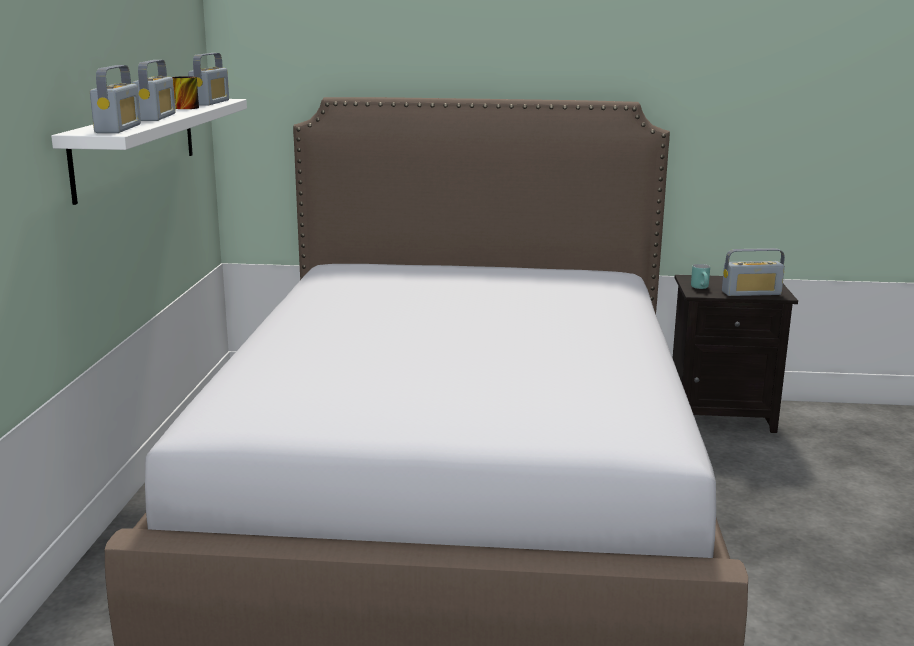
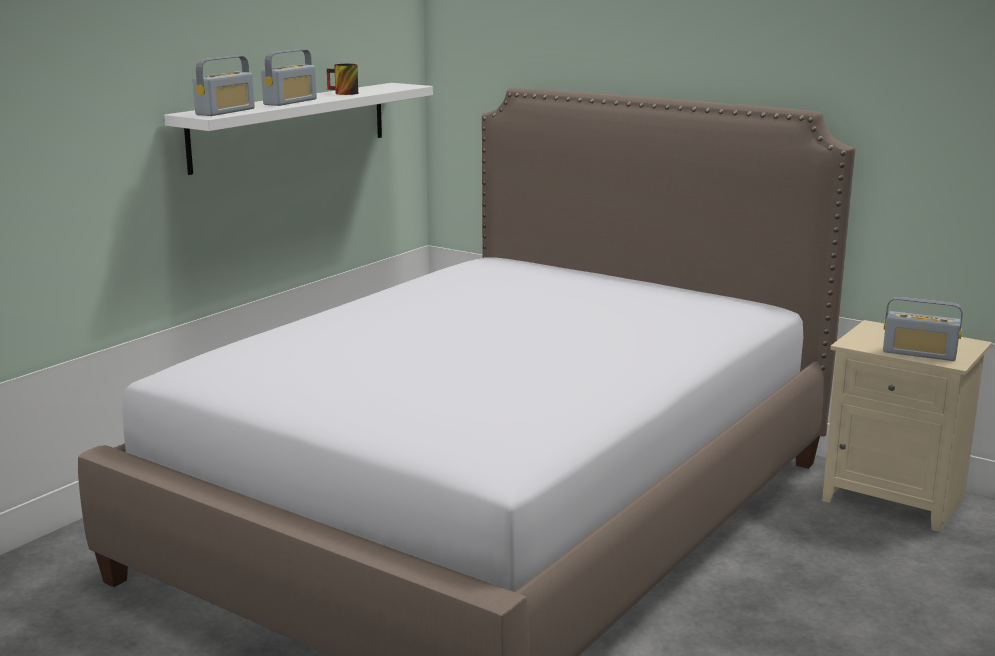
camera: 30 degrees right, 0 degrees up
radio [188,53,229,106] -> none
black nightstand [673,275,798,433] -> beige nightstand [822,320,992,532]
turquoise mug [691,264,710,289] -> none

